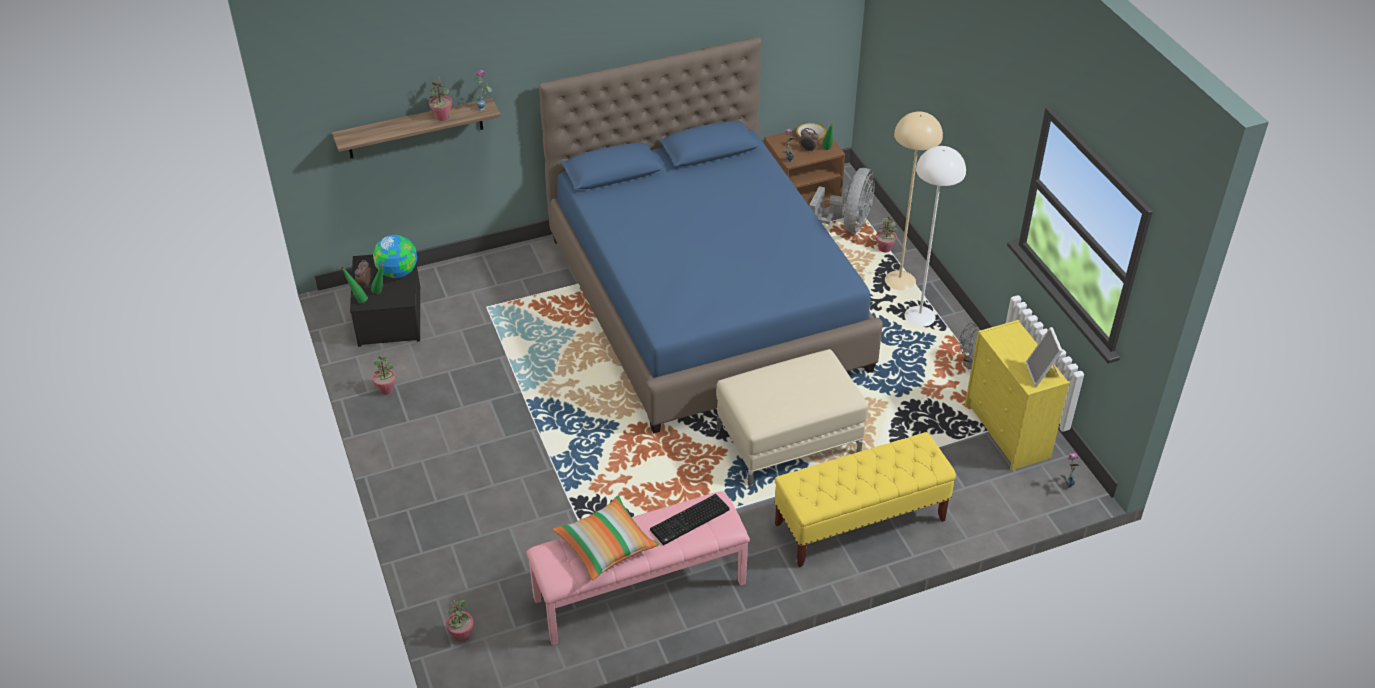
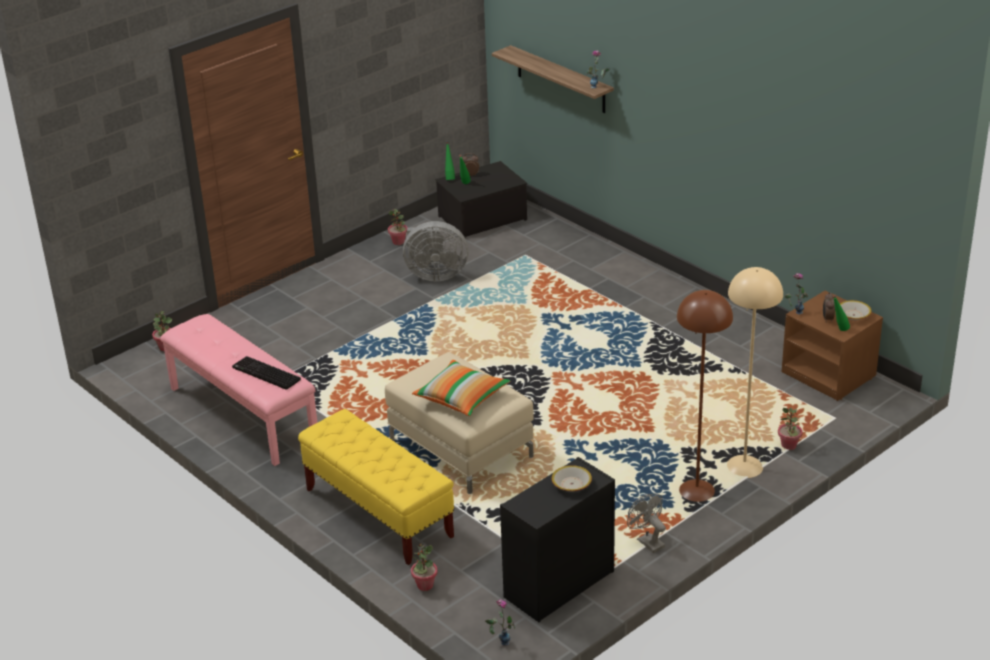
camera: 70 degrees right, 10 degrees down
globe [373,235,417,278] -> none
potted plant [429,76,452,121] -> potted plant moved to [411,544,438,591]
blue bed [539,37,883,434] -> none
pillow [552,496,659,580] -> pillow moved to [412,360,510,416]
grey fan [809,168,875,233] -> grey fan moved to [403,221,469,281]
white floor lamp [905,146,966,327] -> brown floor lamp [677,290,733,502]
yellow dresser [965,320,1070,470] -> black dresser [500,457,615,622]
picture frame [1025,327,1063,387] -> none
none -> bowl [551,465,592,492]

